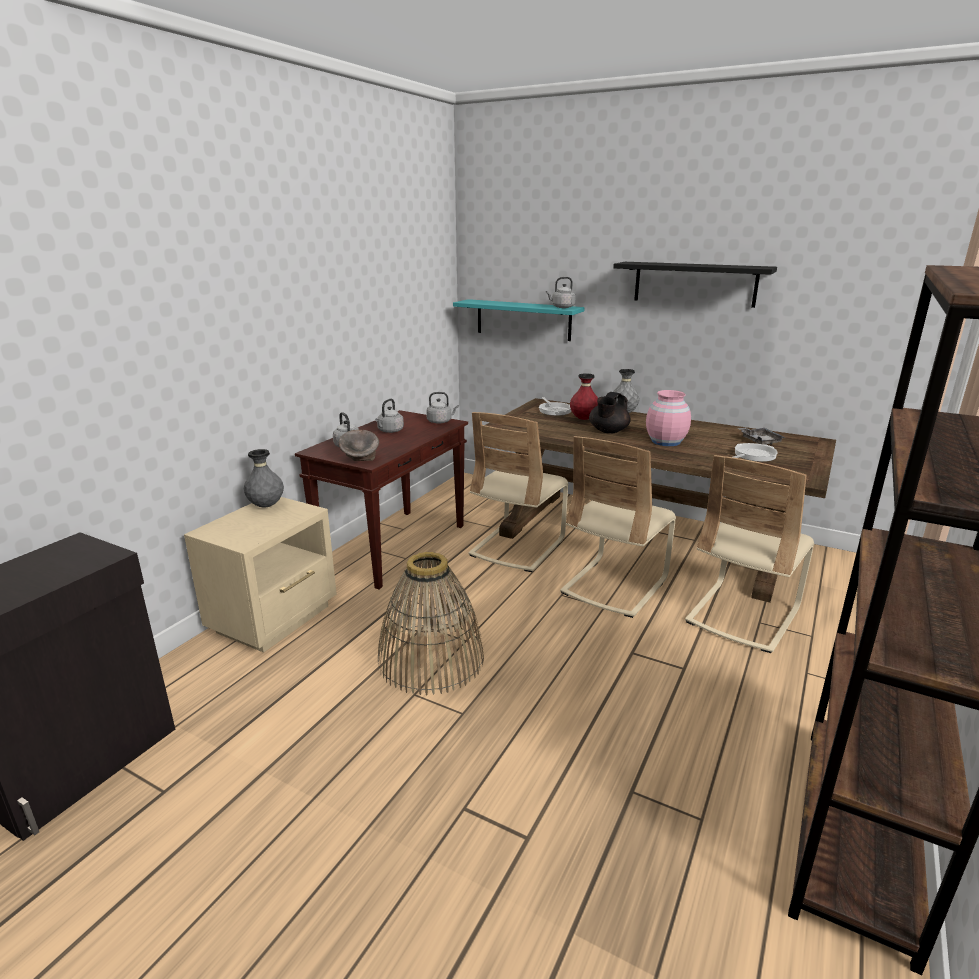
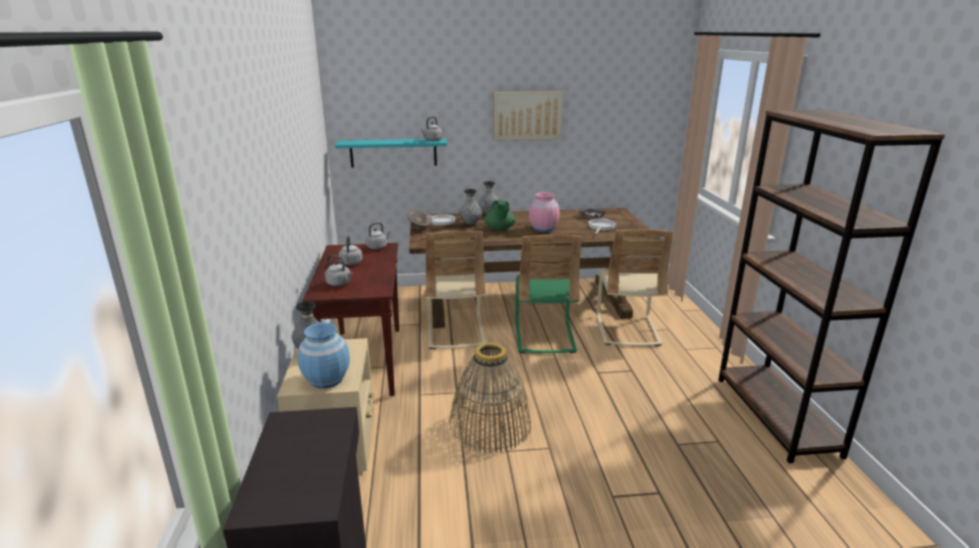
camera: 35 degrees left, 0 degrees up
grey bowl [339,429,379,461] -> grey bowl moved to [408,210,432,230]
beige chair [560,436,676,618] -> green chair [515,235,581,353]
red vase [570,373,598,420] -> grey vase [459,189,482,224]
black teapot [589,392,631,433] -> green teapot [485,200,515,231]
black shelf [613,262,777,308] -> picture [493,91,563,140]
none -> blue vase [298,323,350,389]

